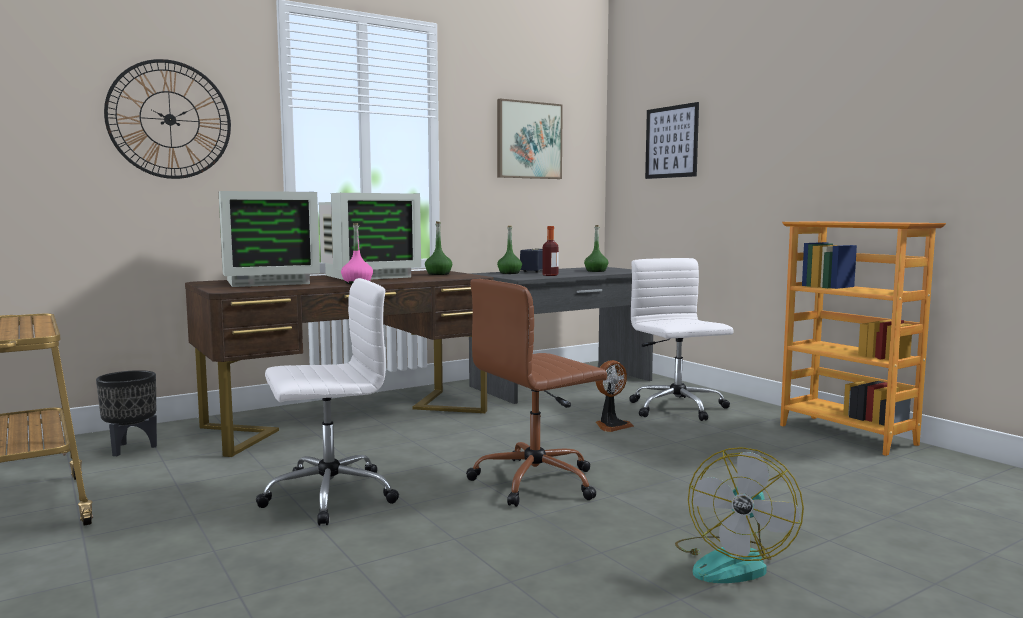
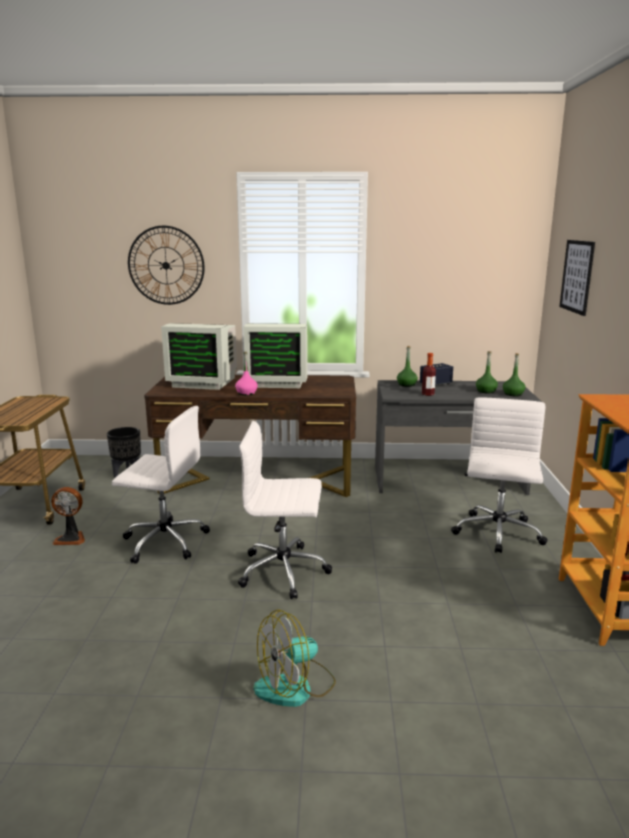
camera: 35 degrees right, 10 degrees up
green bottle [425,221,452,275] -> green bottle moved to [503,353,525,396]
brown office chair [466,279,607,507] -> white office chair [238,421,332,599]
picture [497,99,563,179] -> none
fan [595,360,634,432] -> fan moved to [51,487,85,545]

